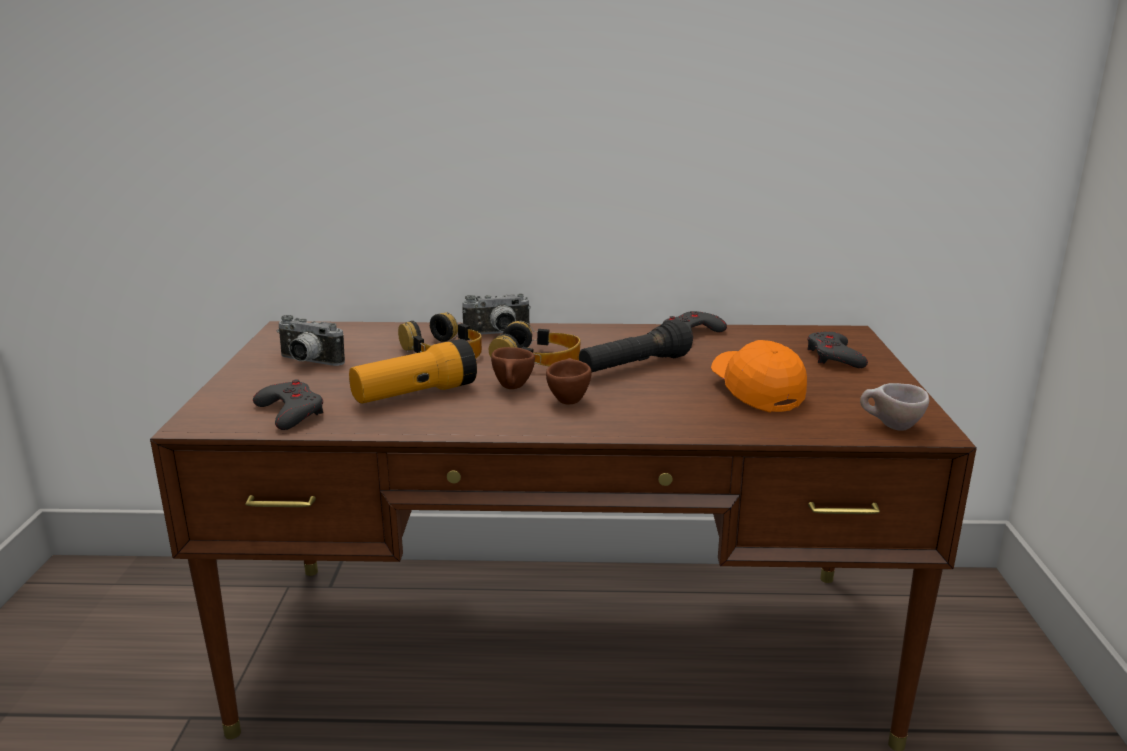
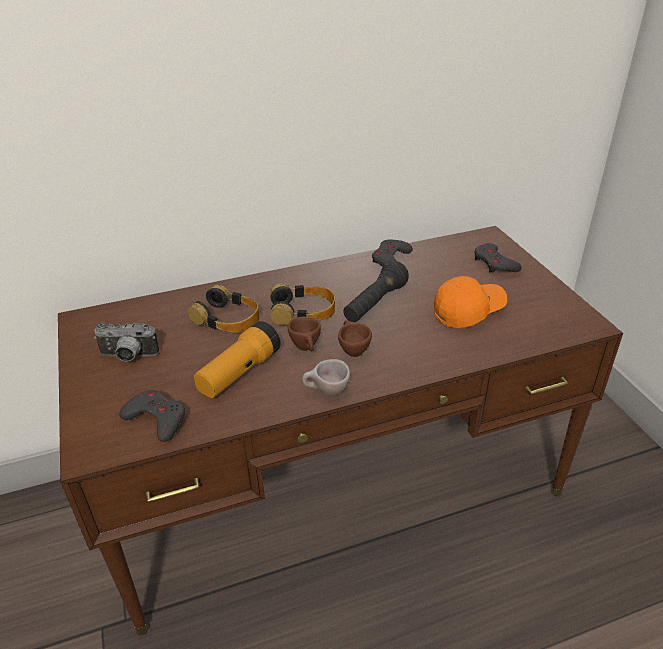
camera: 20 degrees left, 15 degrees up
camera [462,293,531,335] -> none
orange cap [711,340,807,413] -> orange cap turned 105 degrees clockwise [434,276,507,328]
beige cup [860,383,929,431] -> beige cup moved to [302,359,350,396]

